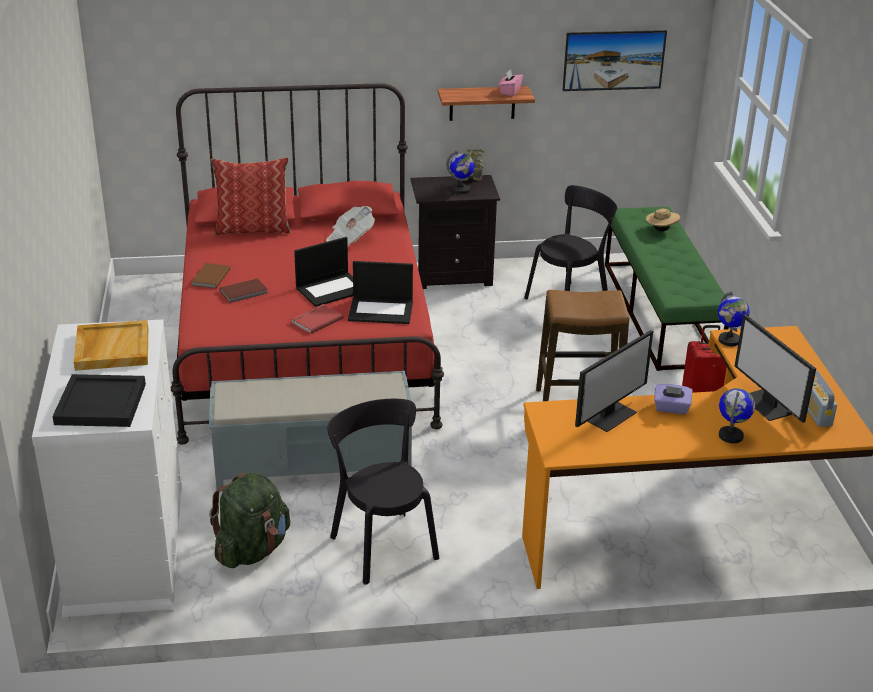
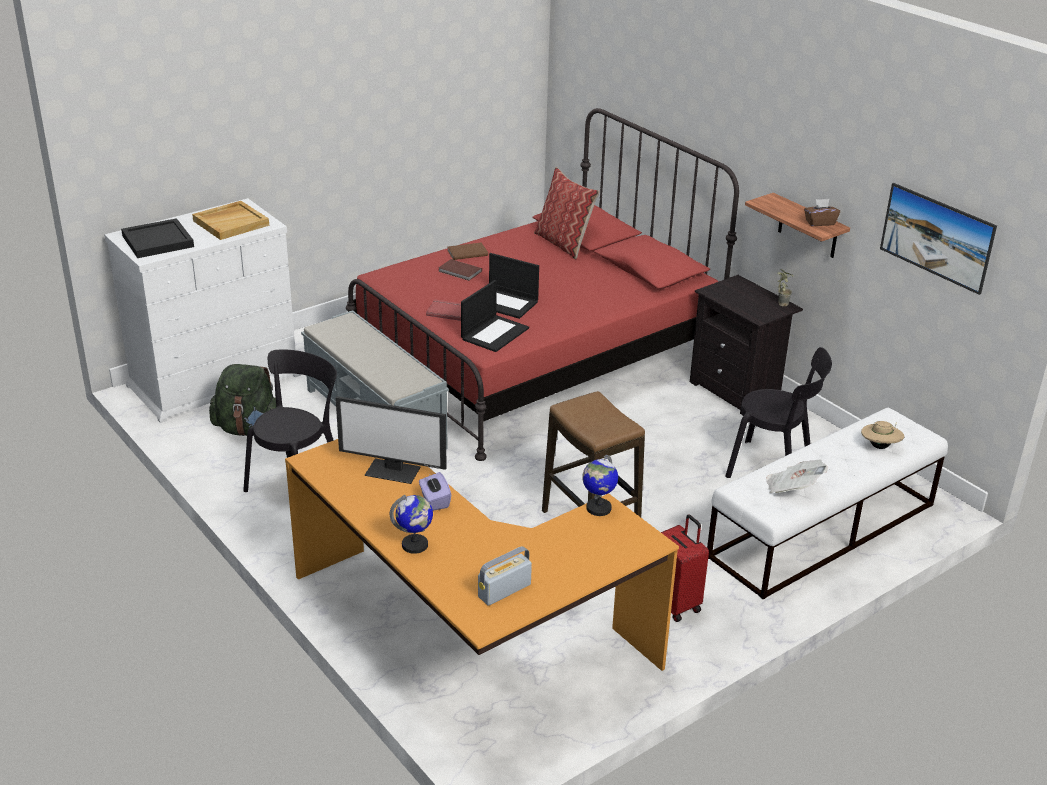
camera: 60 degrees right, 0 degrees up
newspaper [326,206,375,246] -> newspaper moved to [766,459,828,493]
laptop [348,261,413,324] -> laptop turned 120 degrees counterclockwise [461,280,529,352]
globe [446,151,475,194] -> none
pink tissue box [499,69,523,96] -> brown tissue box [804,199,840,226]
green bench [605,207,729,371] -> white bench [707,408,948,600]
monitor [735,314,816,423] -> none

